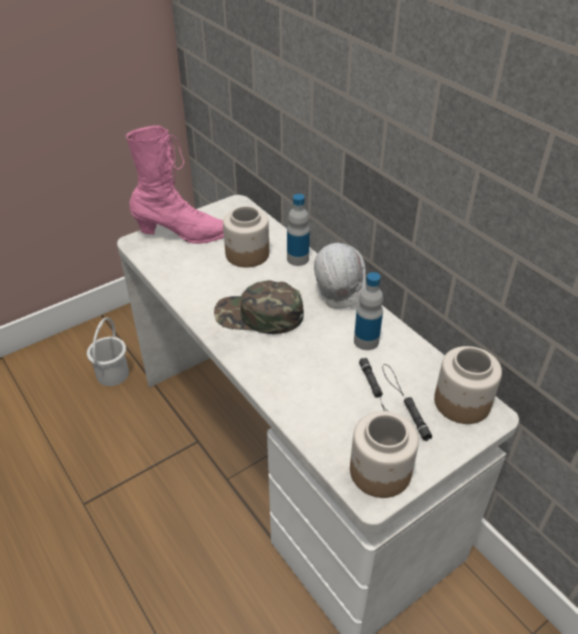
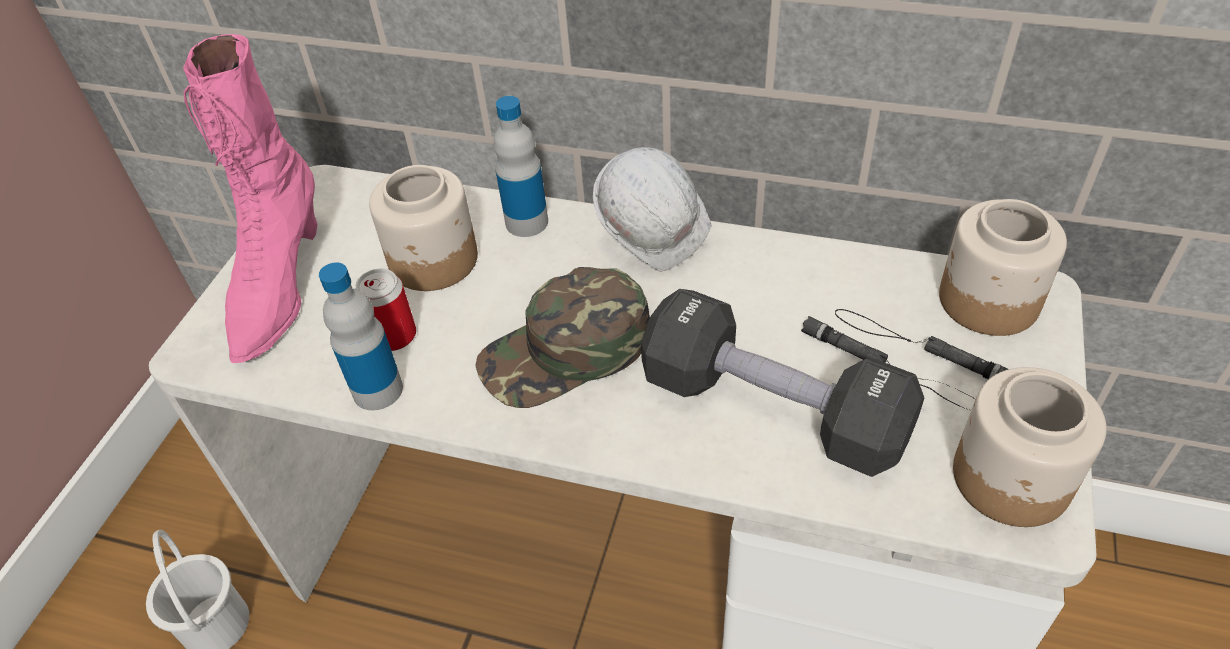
camera: 35 degrees left, 5 degrees up
pink boot [126,126,224,244] -> pink boot turned 135 degrees clockwise [183,34,317,363]
bottle [354,272,383,350] -> bottle moved to [319,263,403,410]
none -> can [355,269,416,351]
none -> black dumbbell [641,289,924,477]

